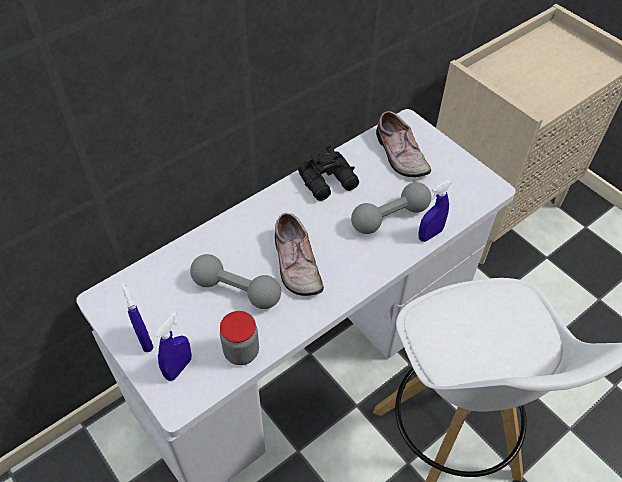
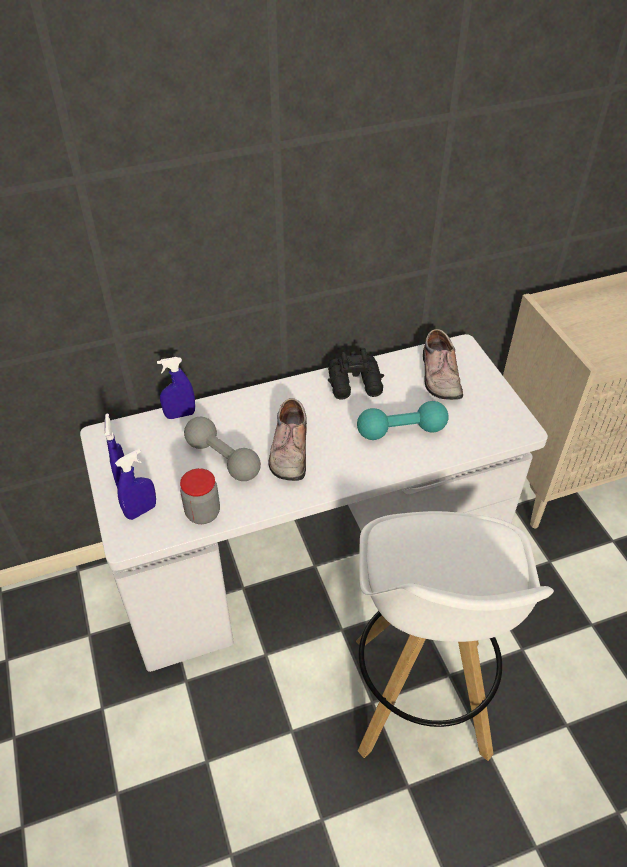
camera: 20 degrees right, 5 degrees down
grey dumbbell [351,182,431,234] -> turquoise dumbbell [357,401,448,440]
blue spray bottle [418,181,452,242] -> blue spray bottle moved to [157,357,195,419]

